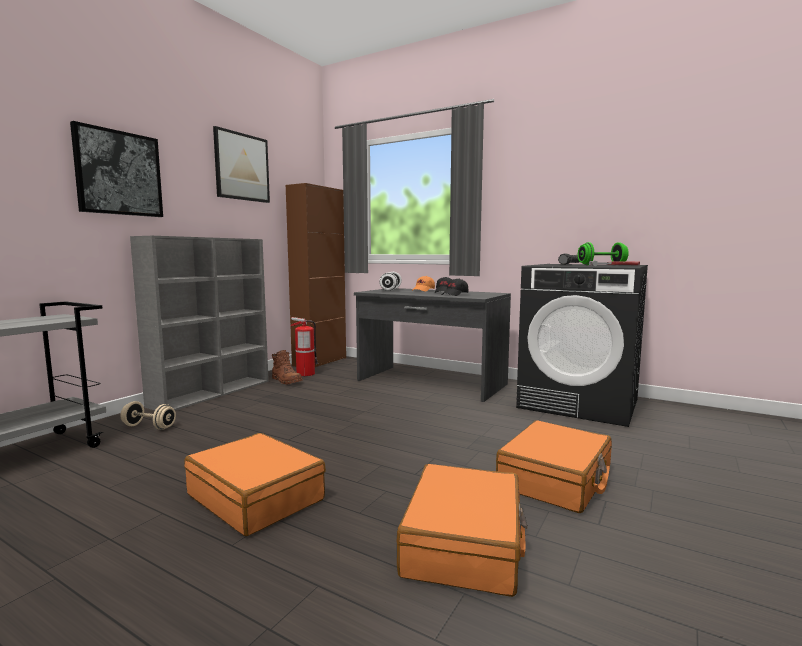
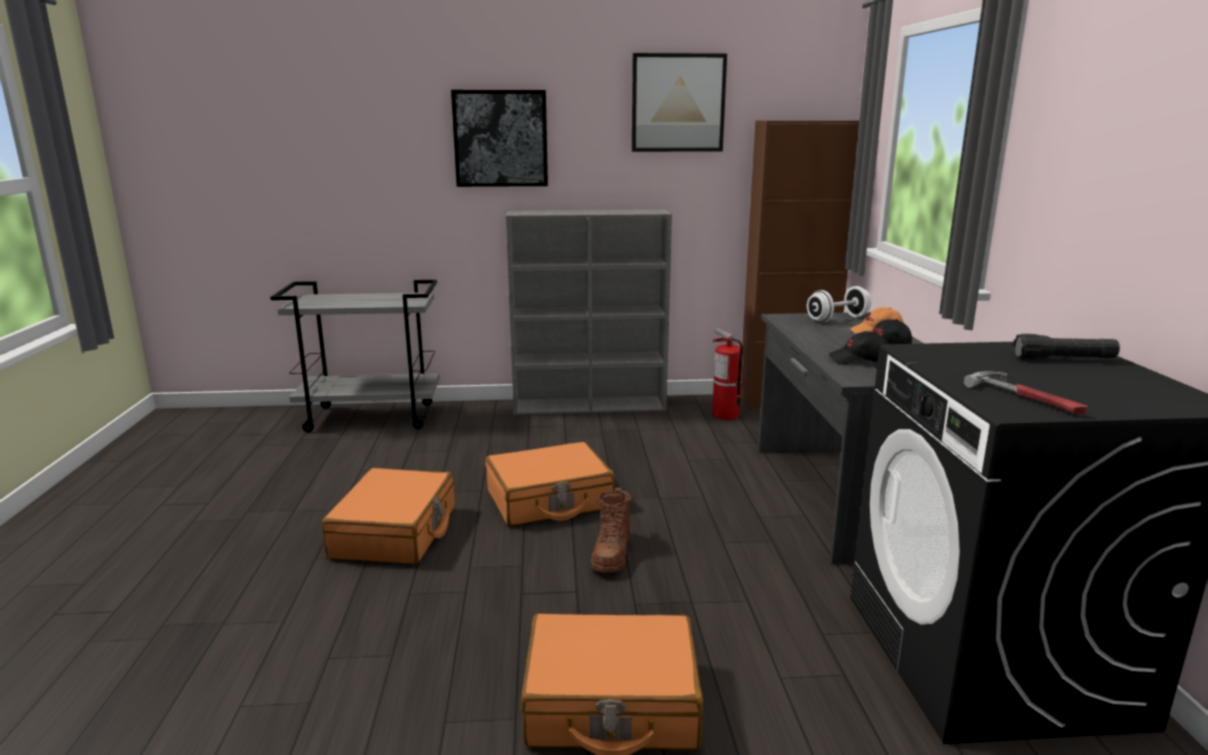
camera: 55 degrees right, 10 degrees up
beige dumbbell [120,401,176,430] -> none
brown boot [272,350,303,385] -> brown boot moved to [591,487,632,573]
orange suitcase [397,464,527,597] -> orange suitcase moved to [485,442,615,526]
green dumbbell [578,242,629,265] -> none

